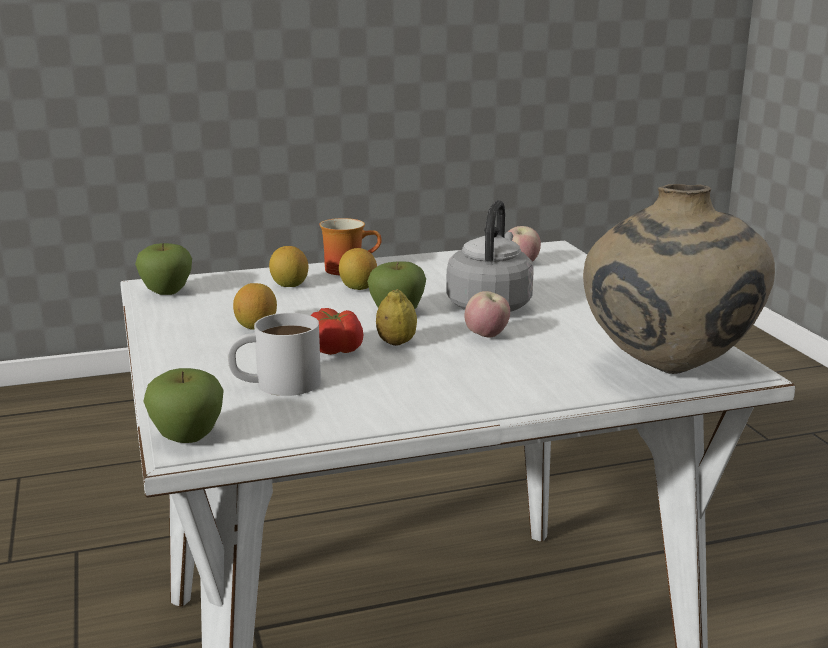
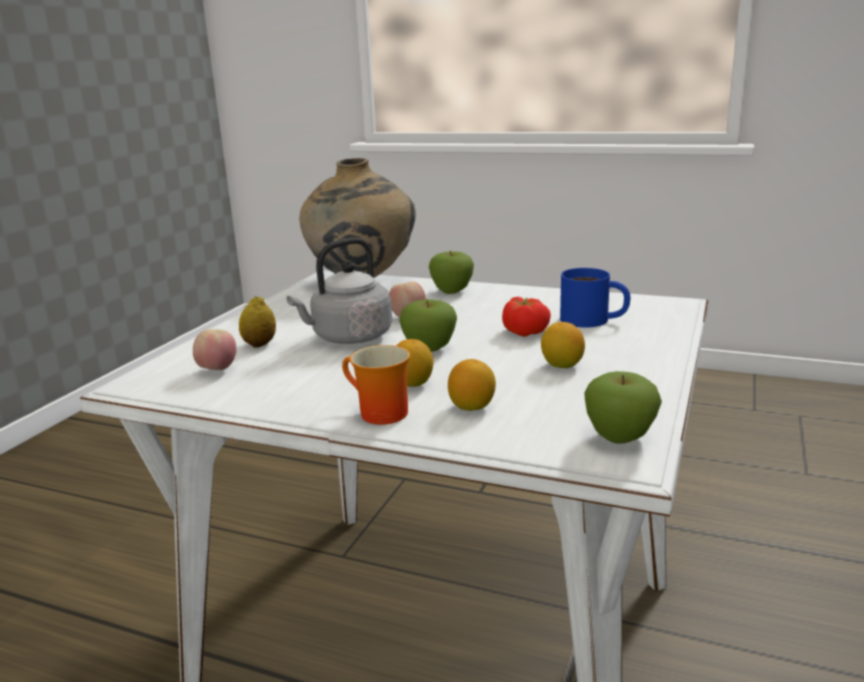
camera: 140 degrees left, 0 degrees up
apple [143,368,224,443] -> apple moved to [429,251,474,294]
white mug [228,313,321,396] -> blue mug [560,268,630,327]
lemon [376,289,417,346] -> lemon moved to [239,296,276,348]

